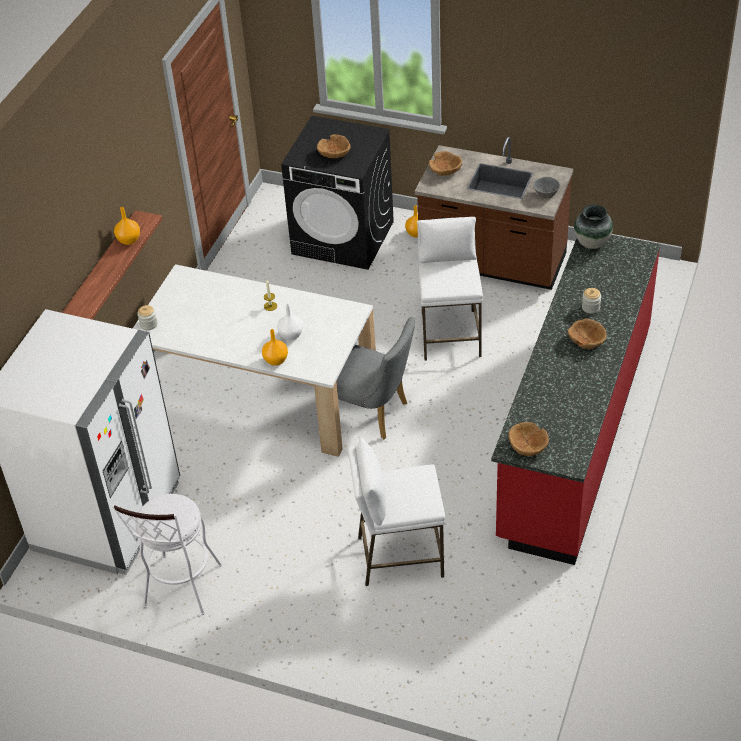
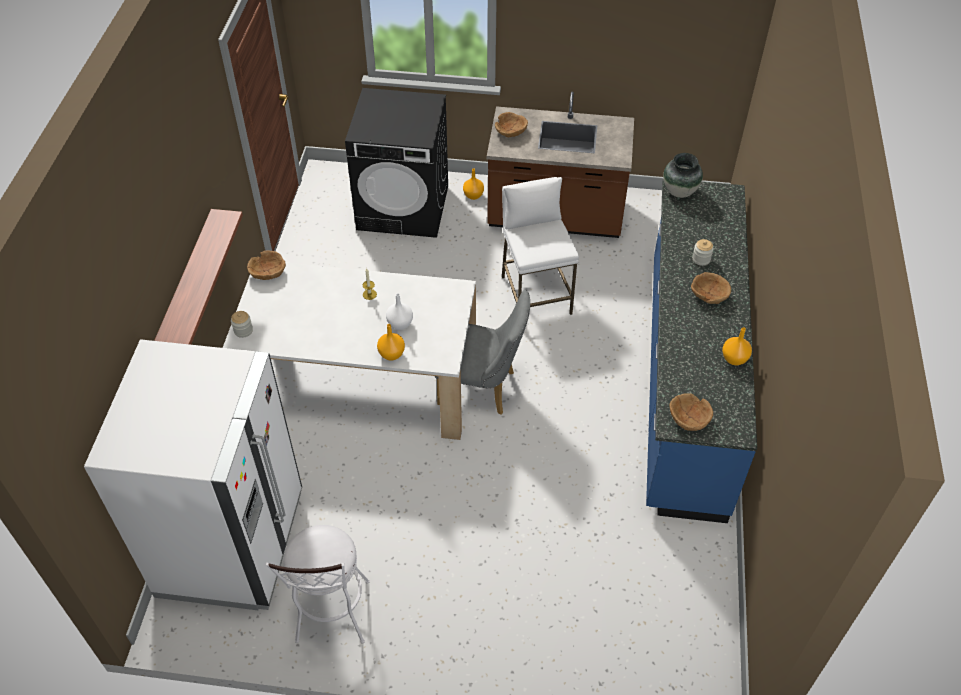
camera: 15 degrees left, 5 degrees up
orange vase [114,207,140,245] -> orange vase moved to [722,327,752,365]
brown bowl [317,134,351,158] -> brown bowl moved to [247,250,286,280]
white stool [348,438,445,586] -> none
red counter [491,235,660,565] -> blue counter [646,179,757,523]
grey bowl [533,177,560,198] -> none

